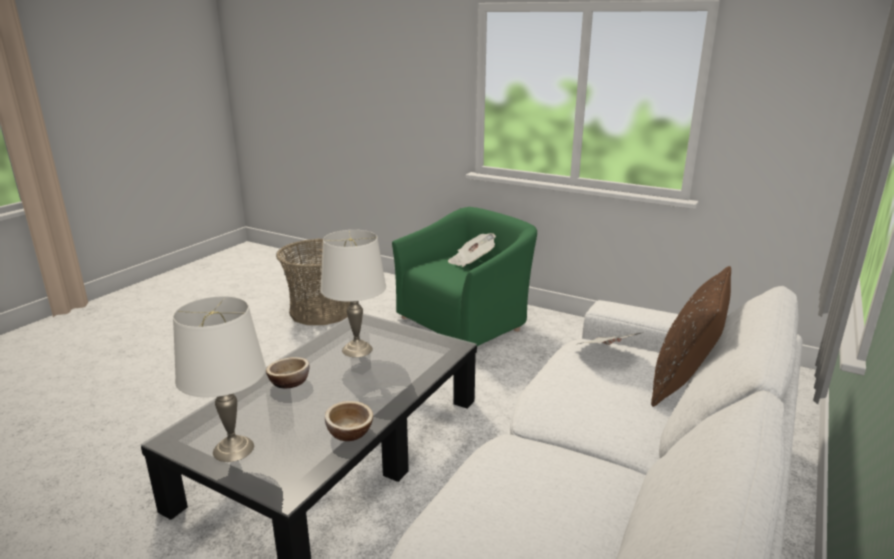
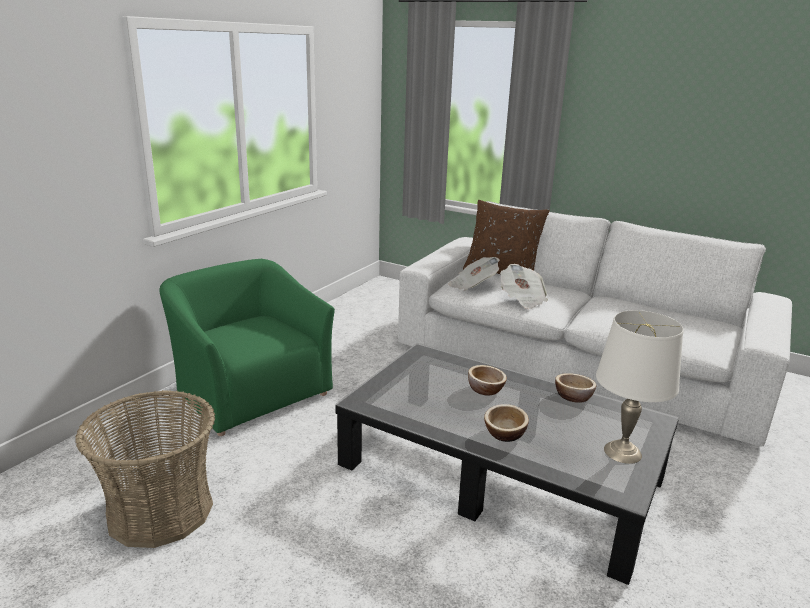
camera: 90 degrees left, 0 degrees up
white table lamp [320,230,386,357] -> none
newspaper [448,233,496,267] -> newspaper moved to [500,264,548,309]
none -> bowl [468,365,507,396]

